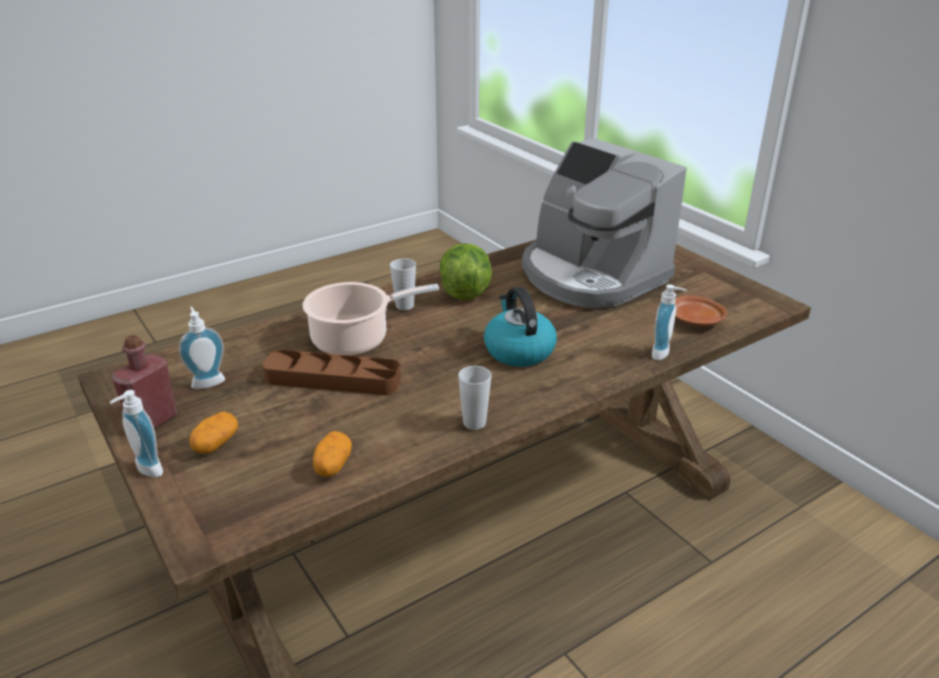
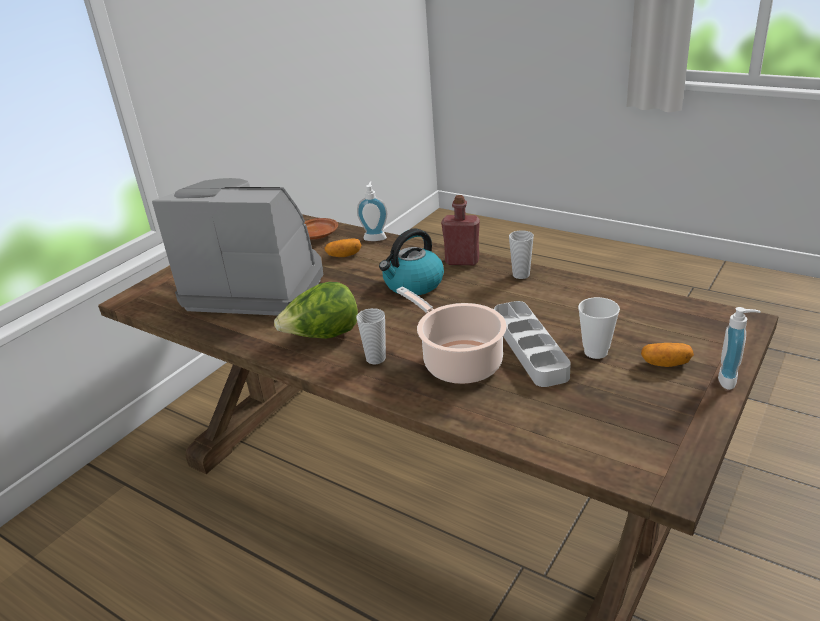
camera: 110 degrees left, 0 degrees up
red bottle [112,335,177,429] -> red bottle moved to [441,195,480,265]
soap dispenser [178,306,225,389] -> none
brown tray [262,350,401,395] -> grey tray [494,301,571,387]
potato [313,431,352,477] -> potato moved to [325,238,362,257]
coffee machine [522,138,687,309] -> coffee machine turned 105 degrees counterclockwise [152,178,323,316]
none -> cup [578,297,620,359]

